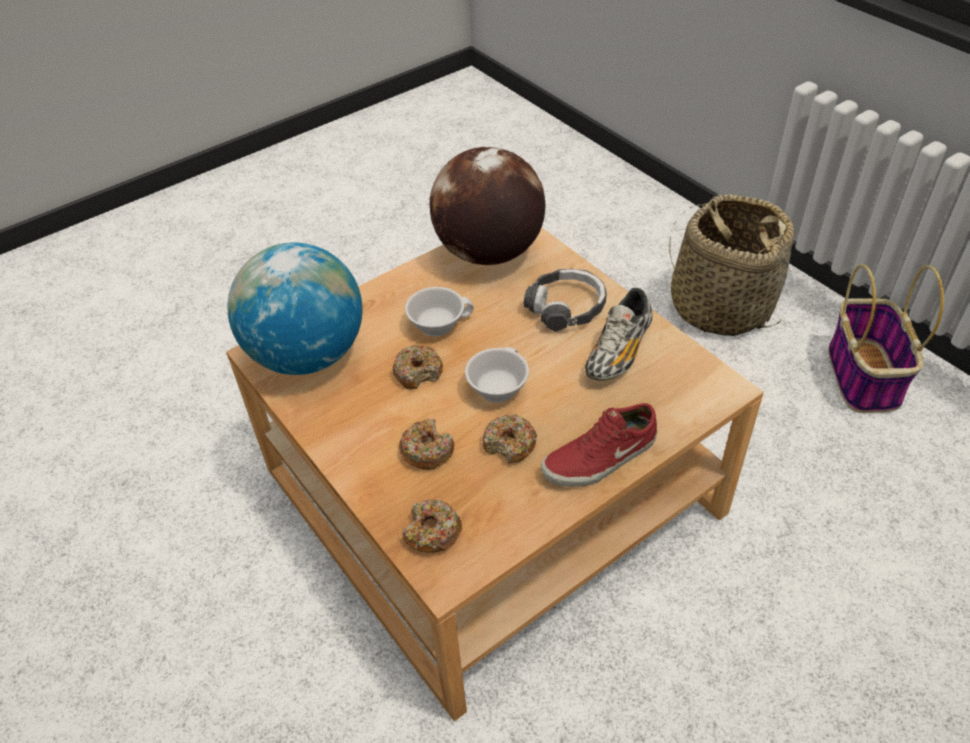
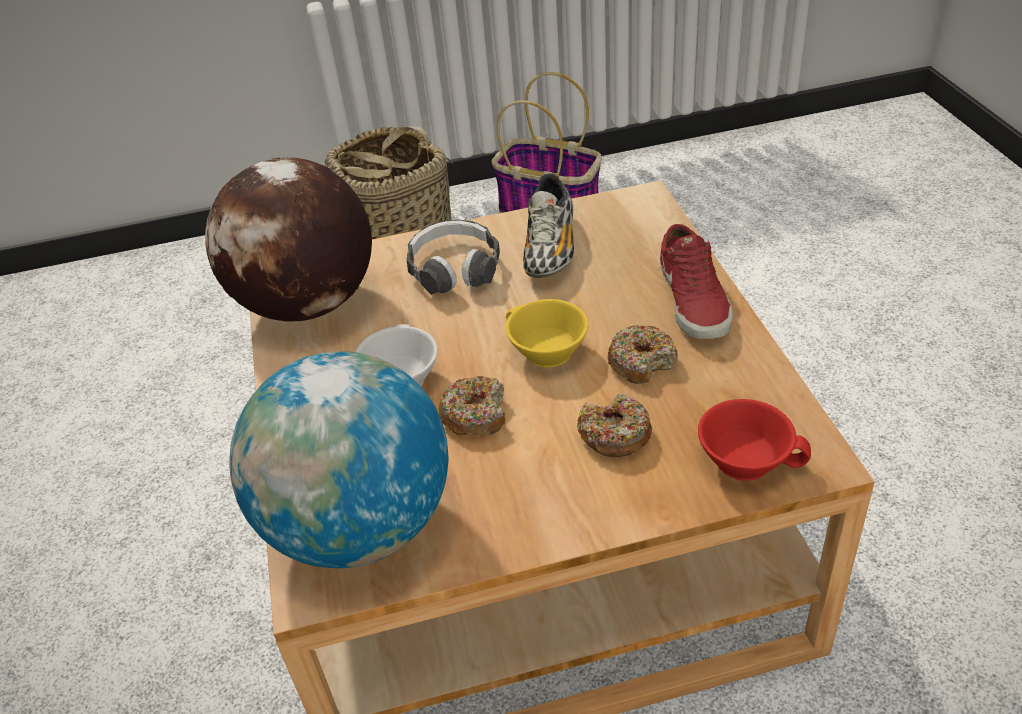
camera: 65 degrees left, 5 degrees down
donut [403,499,462,553] -> red cup [698,399,811,481]
white cup [465,347,529,403] -> yellow cup [505,299,589,368]
shoe [585,288,652,381] -> shoe turned 45 degrees clockwise [523,173,574,278]

